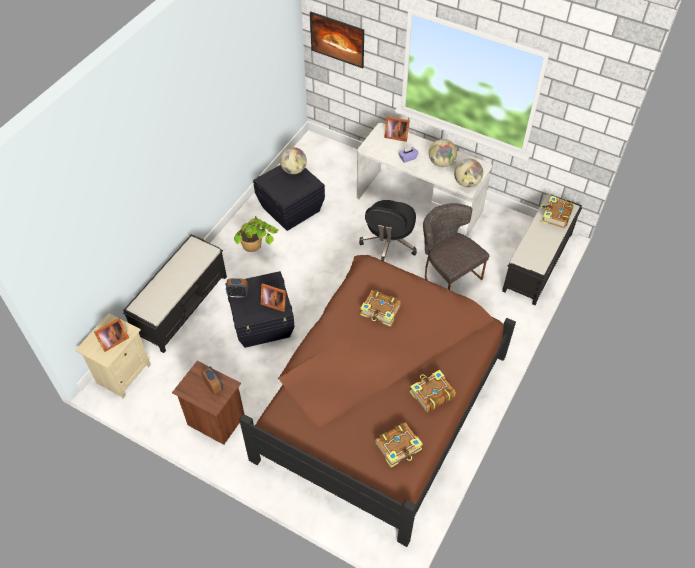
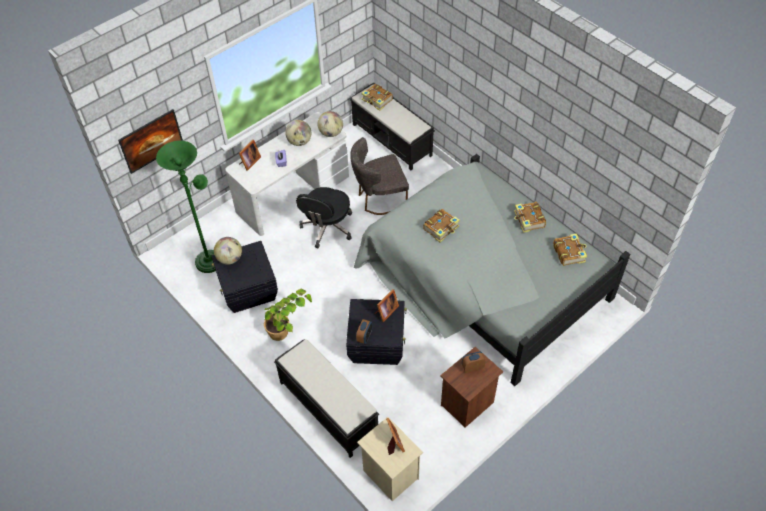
camera: 70 degrees left, 0 degrees up
brown bed [239,255,516,547] -> grey bed [354,154,630,386]
black office chair [359,200,417,262] -> black office chair turned 75 degrees clockwise [296,187,352,248]
none -> green floor lamp [156,141,216,273]

